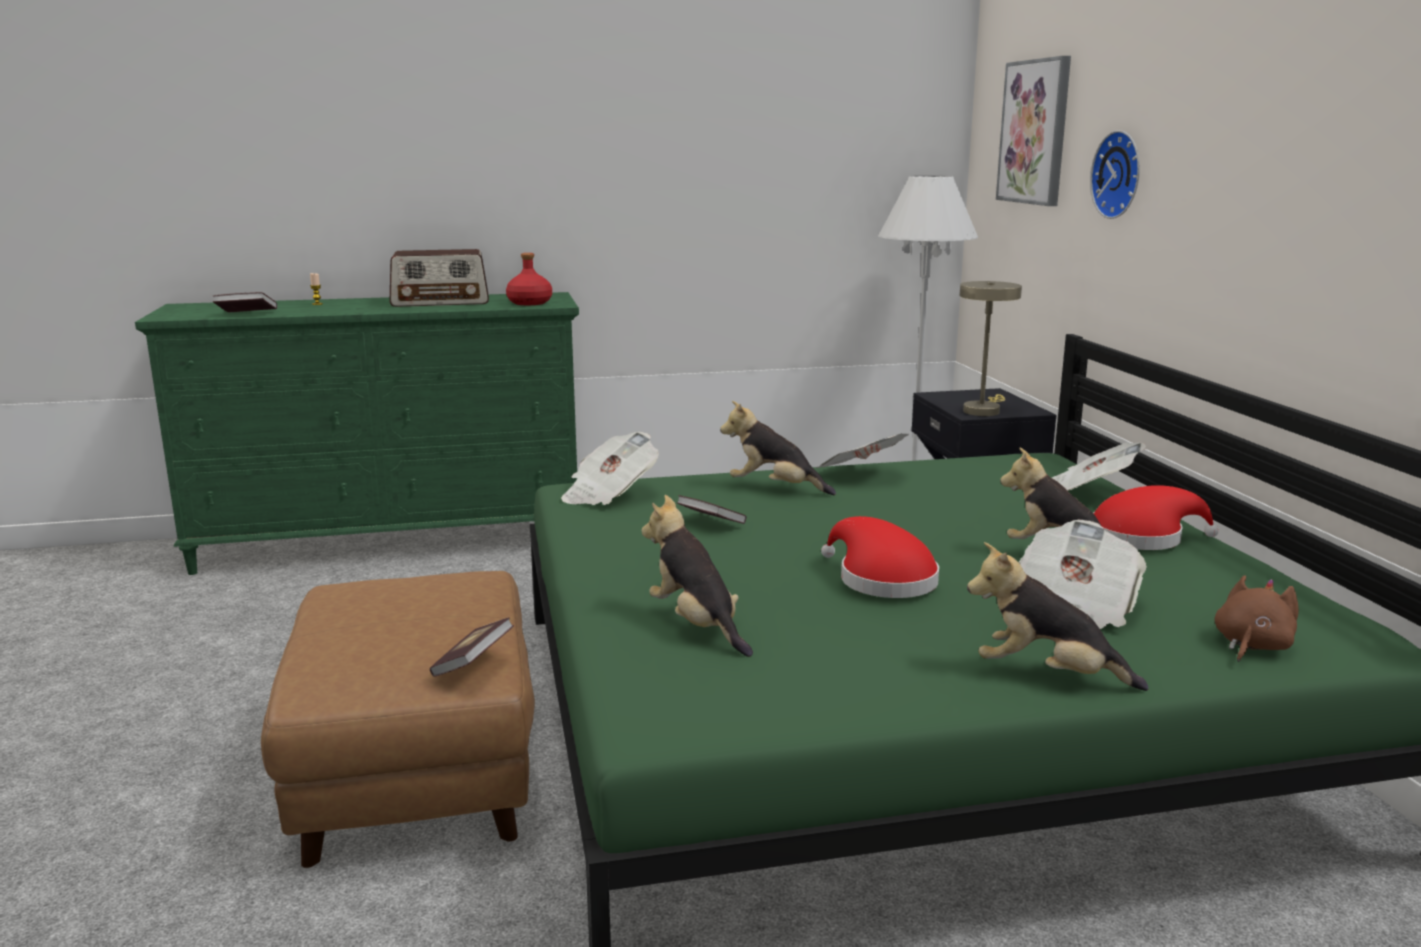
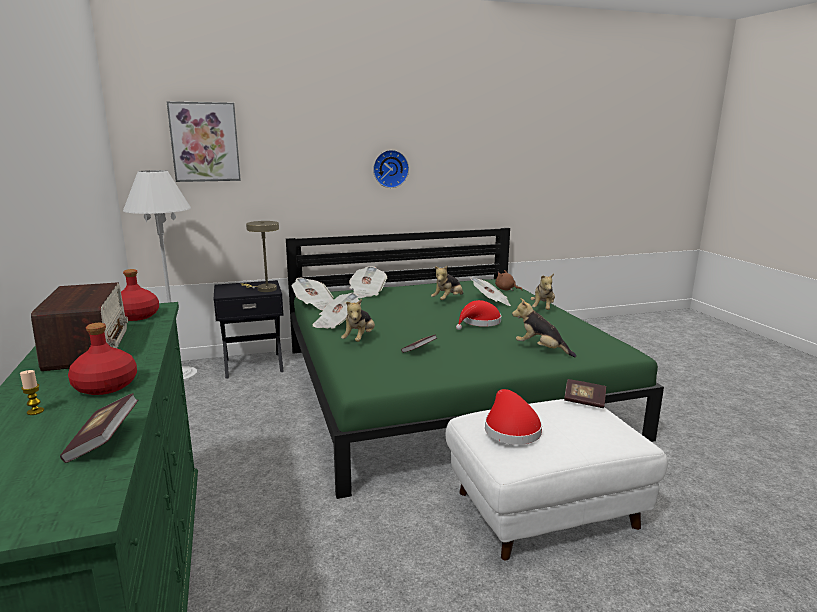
camera: 95 degrees left, 0 degrees up
brown ottoman [261,571,535,868] -> white ottoman [446,399,668,560]
newspaper [561,432,659,505] -> newspaper moved to [292,278,334,310]
plush toy [641,495,753,657] -> plush toy turned 75 degrees clockwise [512,298,576,357]
wall clock [1090,130,1140,219] -> wall clock moved to [373,150,409,188]
red hat [1093,485,1219,550] -> red hat moved to [485,389,542,445]
none -> red bottle [68,323,137,395]

